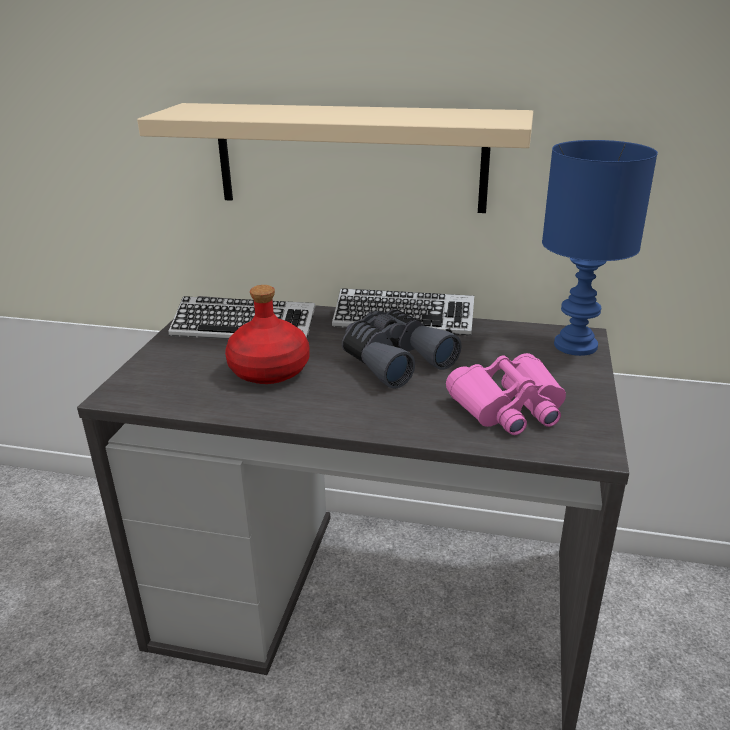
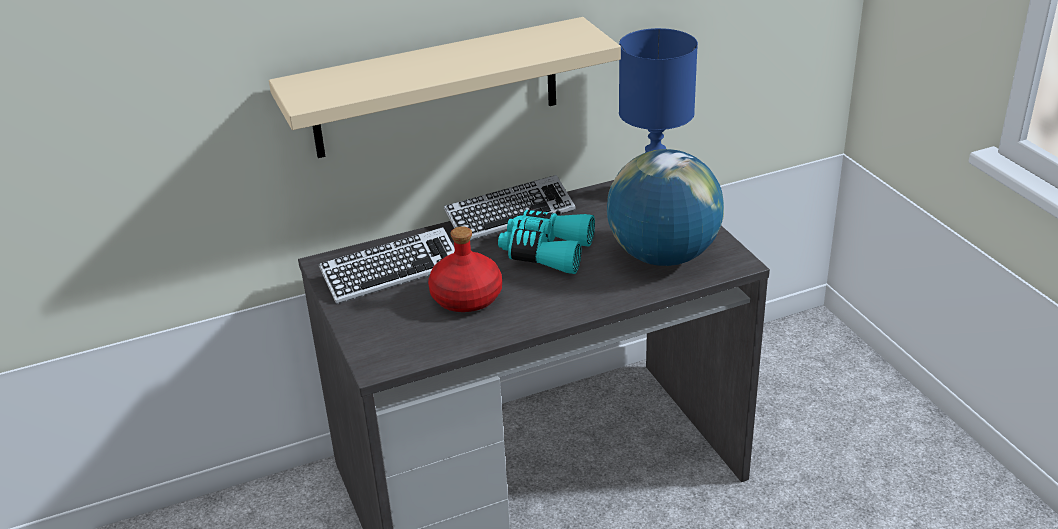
camera: 35 degrees left, 5 degrees up
grey binoculars [342,309,461,389] -> turquoise binoculars [498,210,595,274]
pink binoculars [446,353,566,435] -> globe [607,149,724,266]

